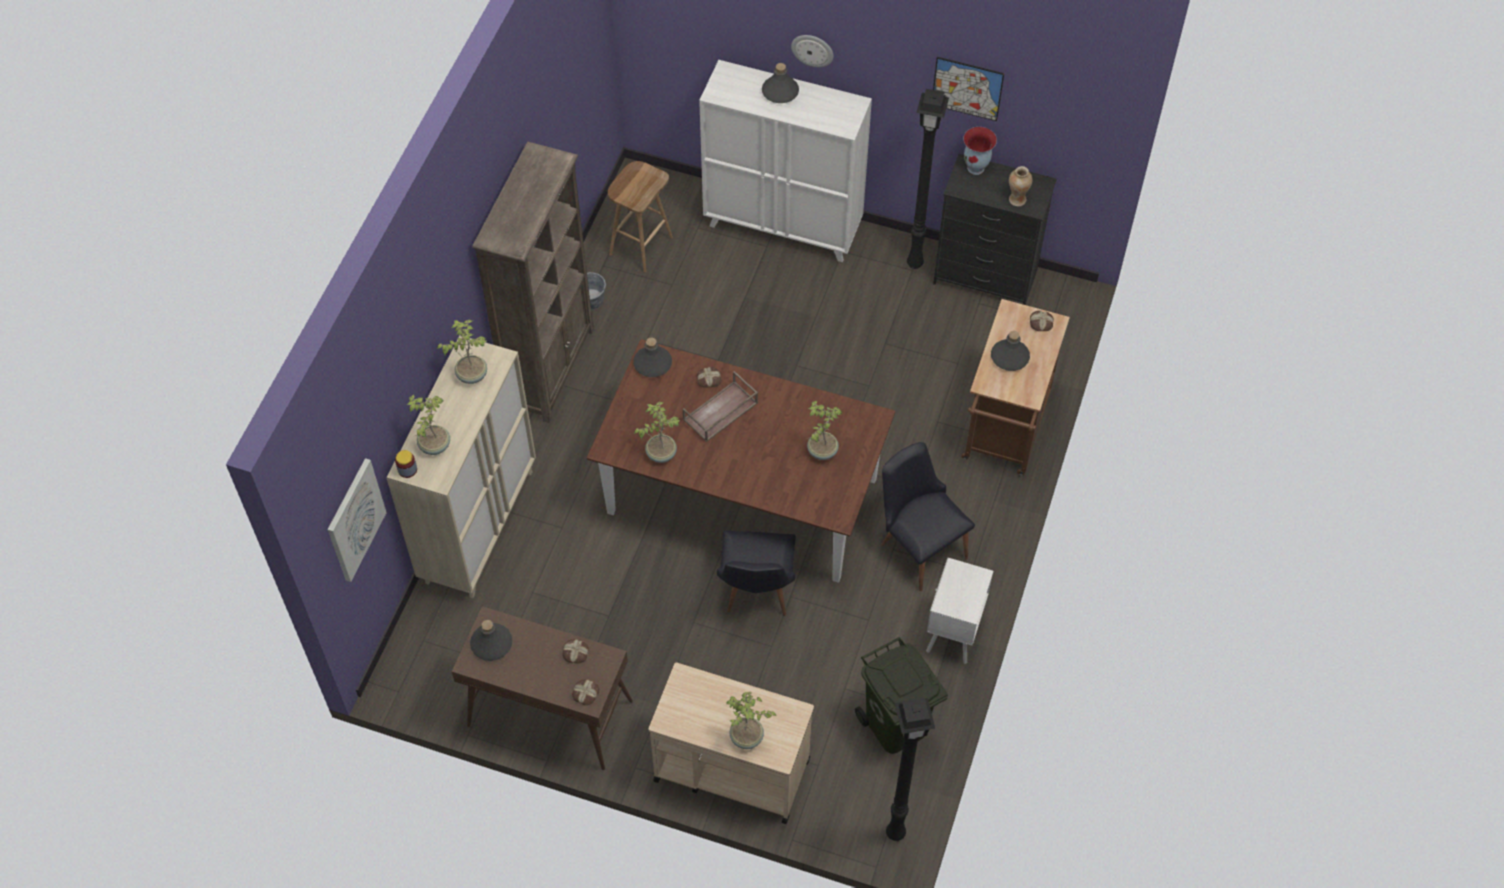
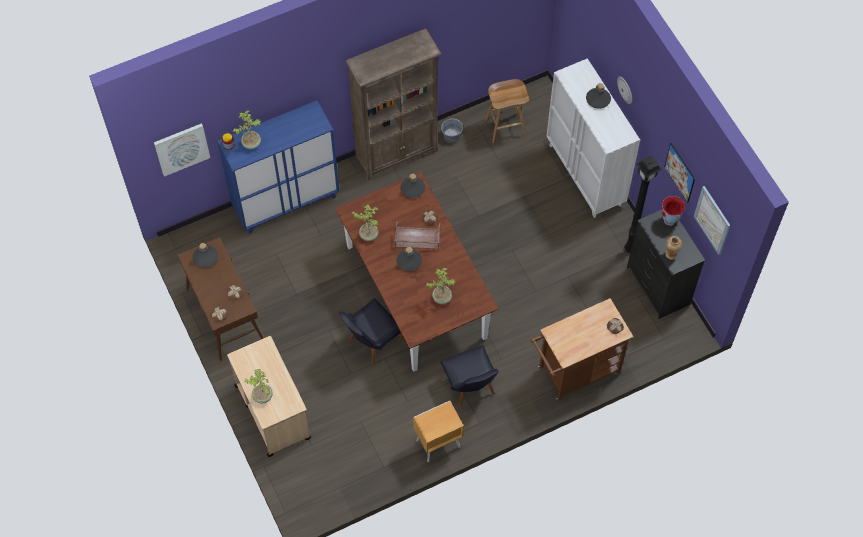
camera: 45 degrees right, 5 degrees up
beige cabinet [387,335,536,598] -> blue cabinet [217,101,339,234]
potted plant [437,319,487,384] -> none
green trash can [855,637,948,754] -> none
black chair [881,442,975,591] -> black chair turned 150 degrees clockwise [441,345,499,407]
black floor lamp [886,698,935,841] -> none
white nightstand [926,558,993,664] -> brown nightstand [413,401,464,462]
grey bottle [991,331,1030,371] -> grey bottle moved to [397,247,422,271]
none -> picture [694,186,730,255]

